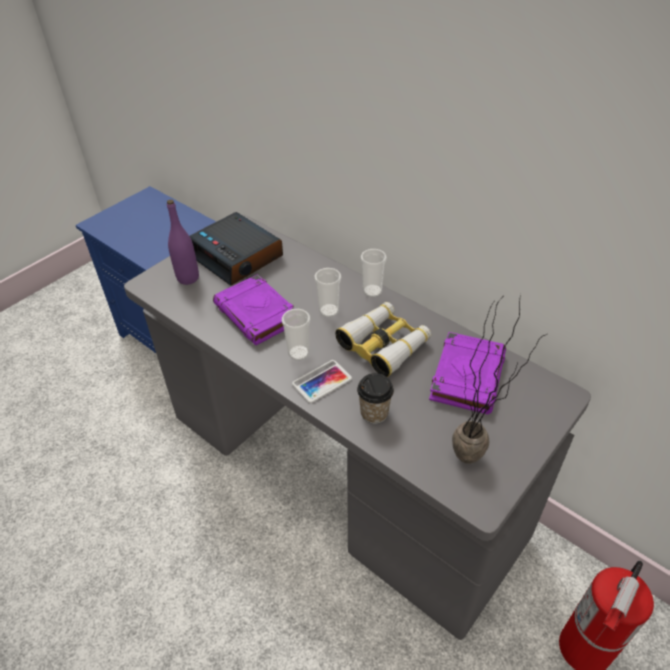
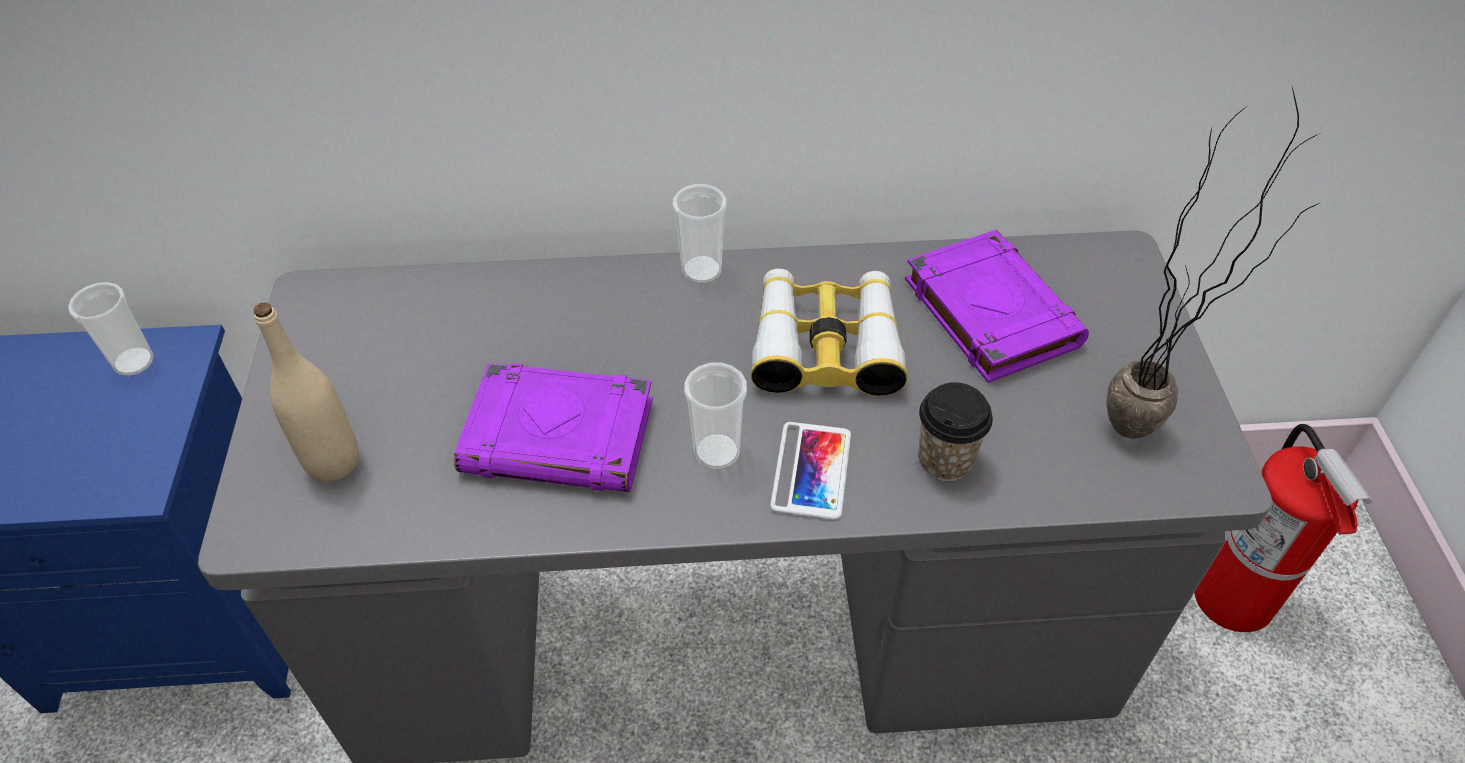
camera: 45 degrees left, 5 degrees up
purple bottle [167,200,199,285] -> beige bottle [253,302,359,482]
alarm clock [190,212,283,286] -> none
cup [314,268,341,317] -> cup moved to [68,282,154,376]

